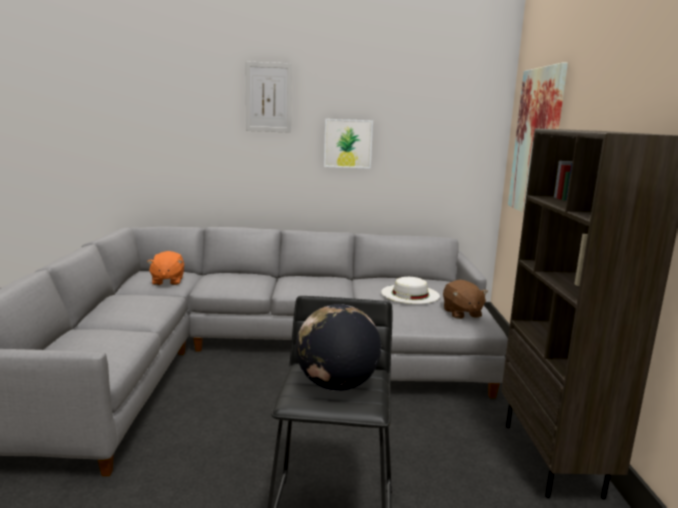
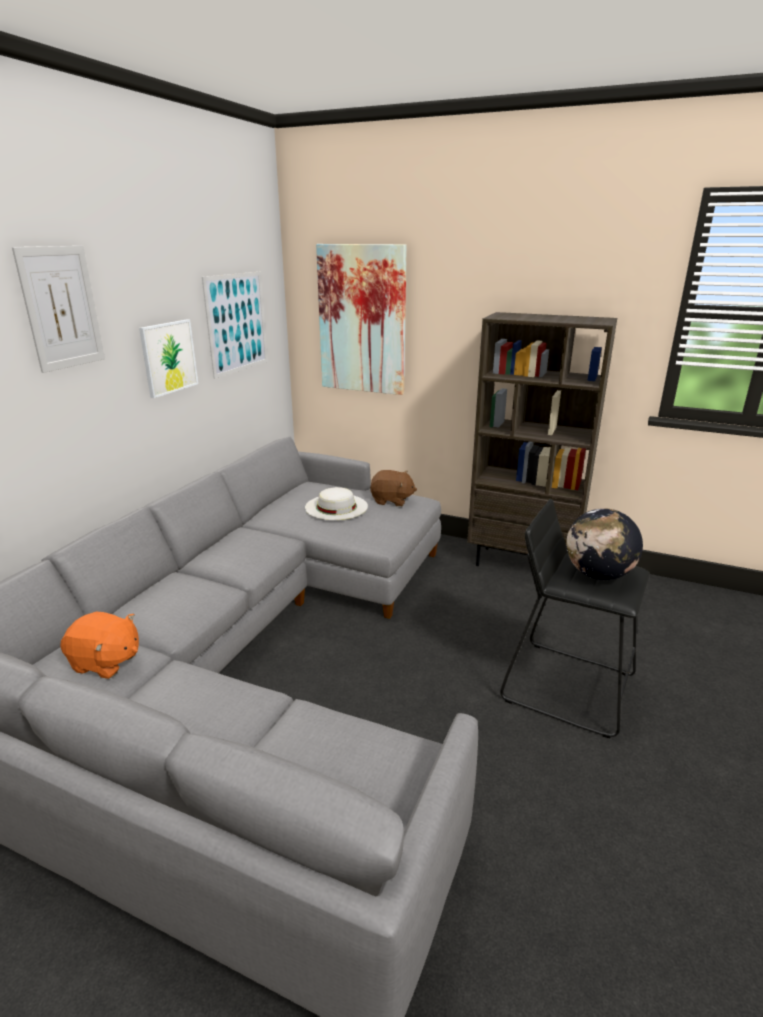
camera: 65 degrees left, 10 degrees up
none -> picture [202,272,268,379]

